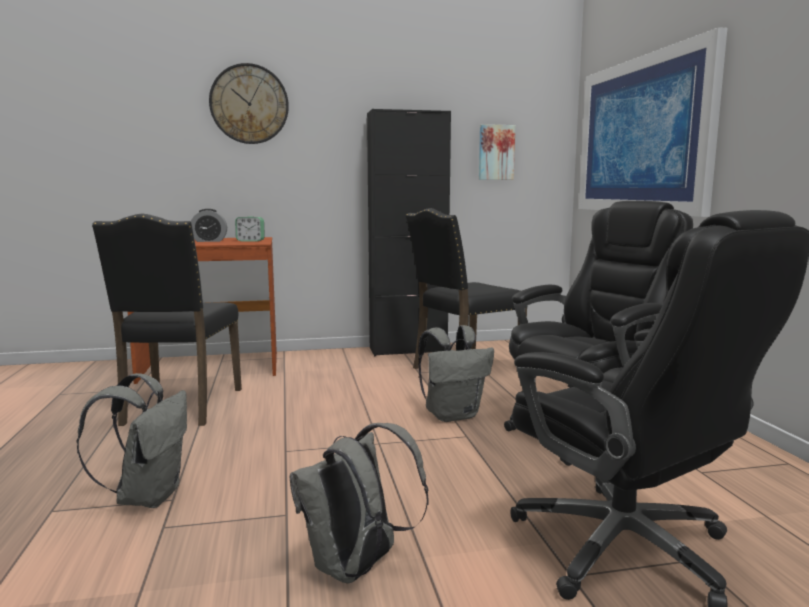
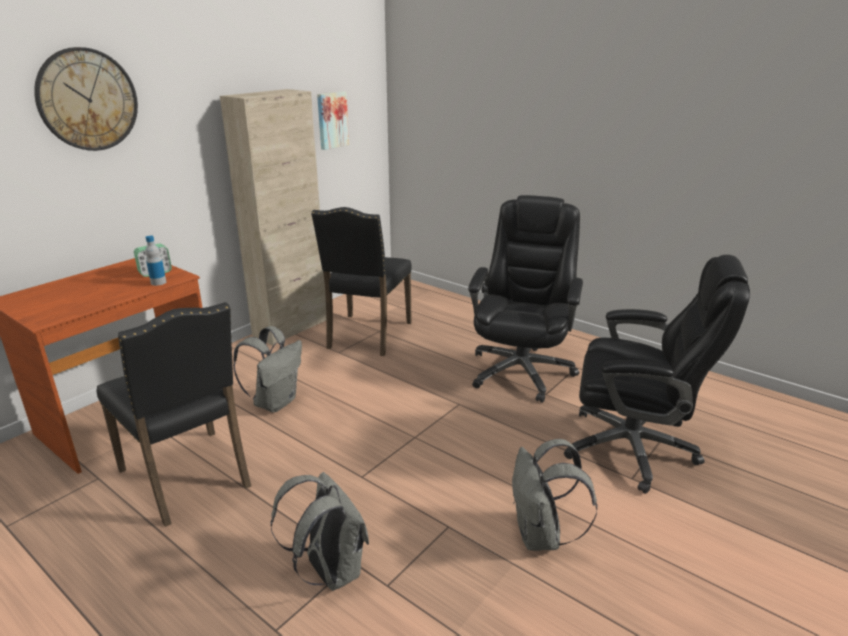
camera: 40 degrees left, 15 degrees up
alarm clock [191,209,227,242] -> none
black cabinet [367,109,451,356] -> beige cabinet [220,89,326,345]
grey backpack [418,325,494,422] -> grey backpack moved to [233,326,302,412]
picture [579,27,727,217] -> none
none -> bottle [145,236,166,286]

